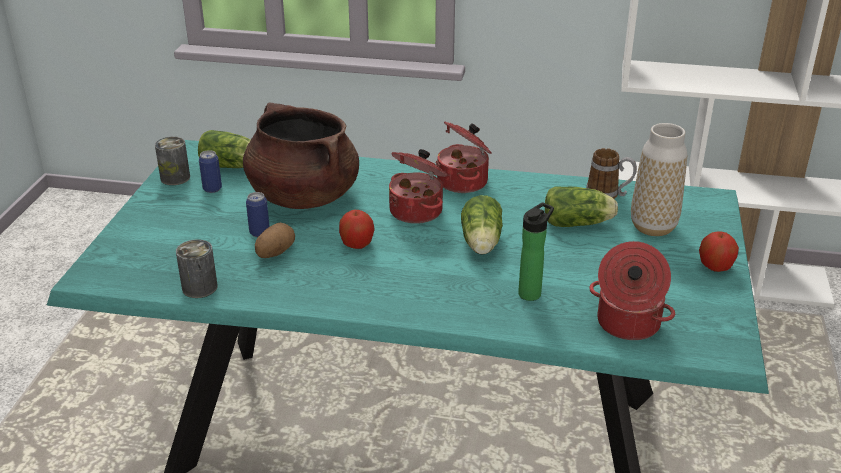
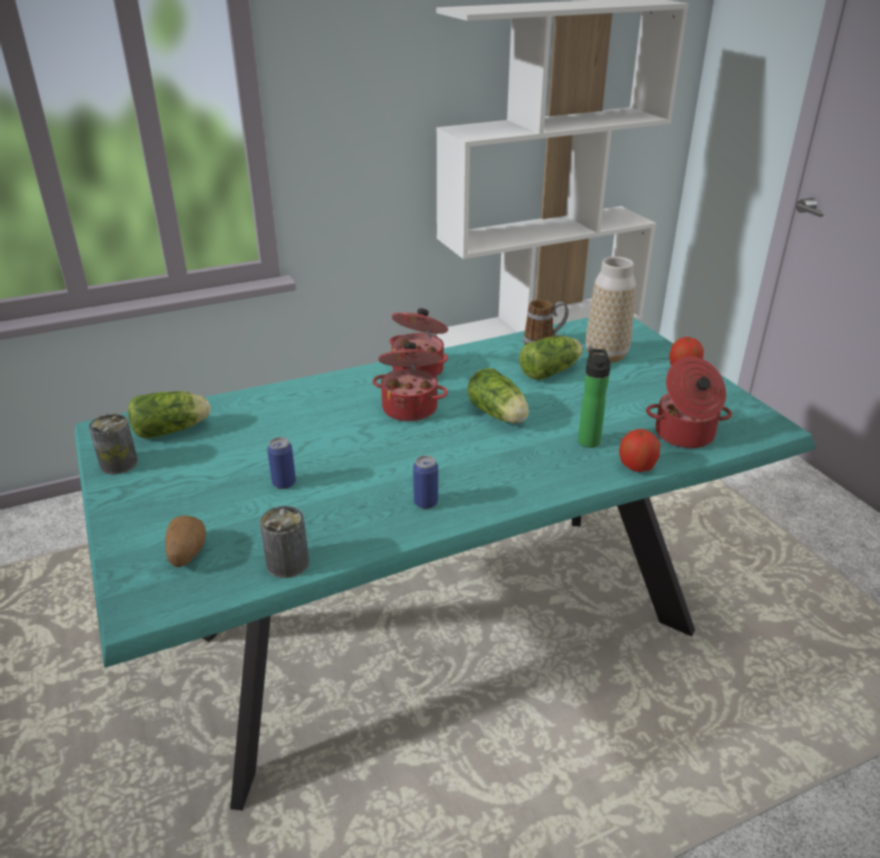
camera: 35 degrees left, 0 degrees up
can [199,150,222,193] -> can moved to [413,455,438,509]
brown cooking pot [243,103,359,209] -> none
potato [255,223,295,258] -> potato moved to [165,515,206,567]
apple [339,210,375,249] -> apple moved to [619,429,660,472]

